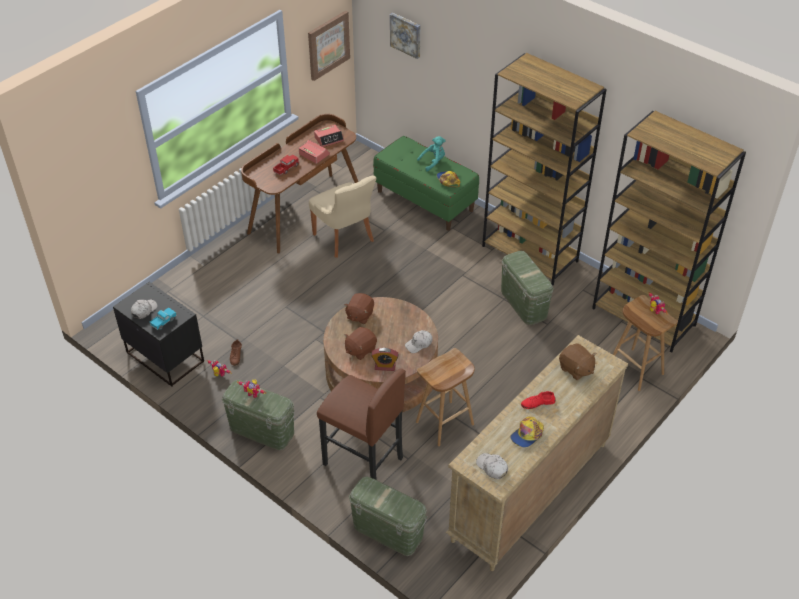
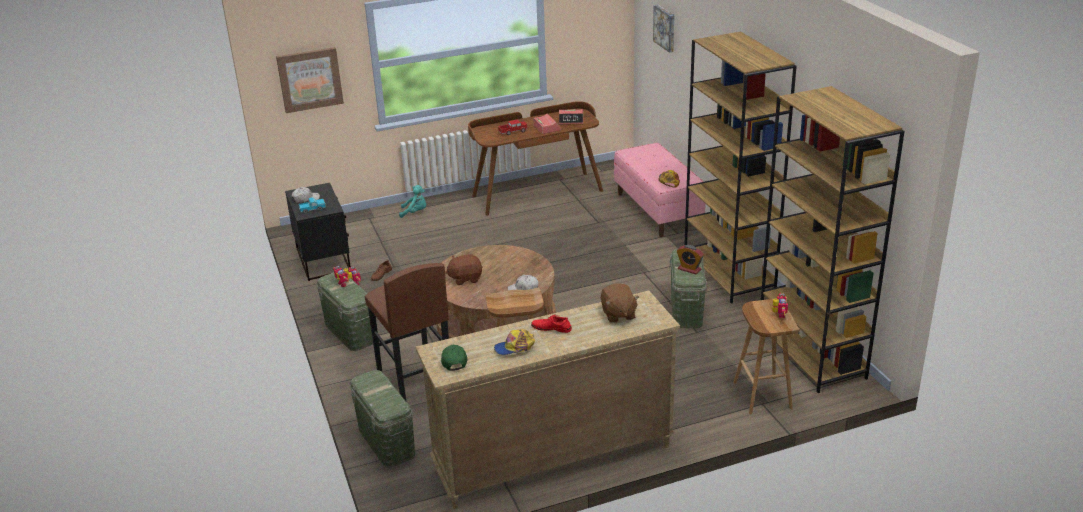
camera: 30 degrees right, 15 degrees down
picture [308,11,350,81] -> picture moved to [276,47,344,113]
beige chair [309,176,377,258] -> none
brown plush toy [344,293,374,324] -> none
alarm clock [371,348,398,371] -> alarm clock moved to [677,245,704,274]
green bench [373,136,479,231] -> pink bench [614,143,706,237]
turquoise plush toy [417,136,445,171] -> turquoise plush toy moved to [399,185,426,218]
white cap [476,453,508,479] -> green cap [441,345,468,371]

